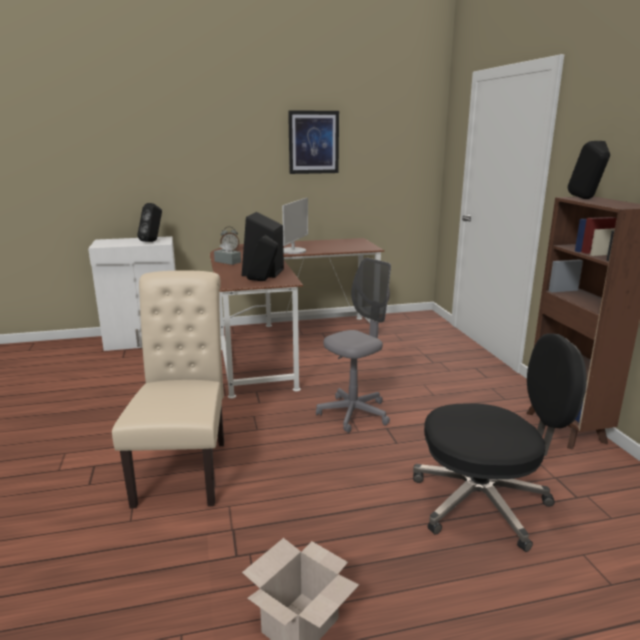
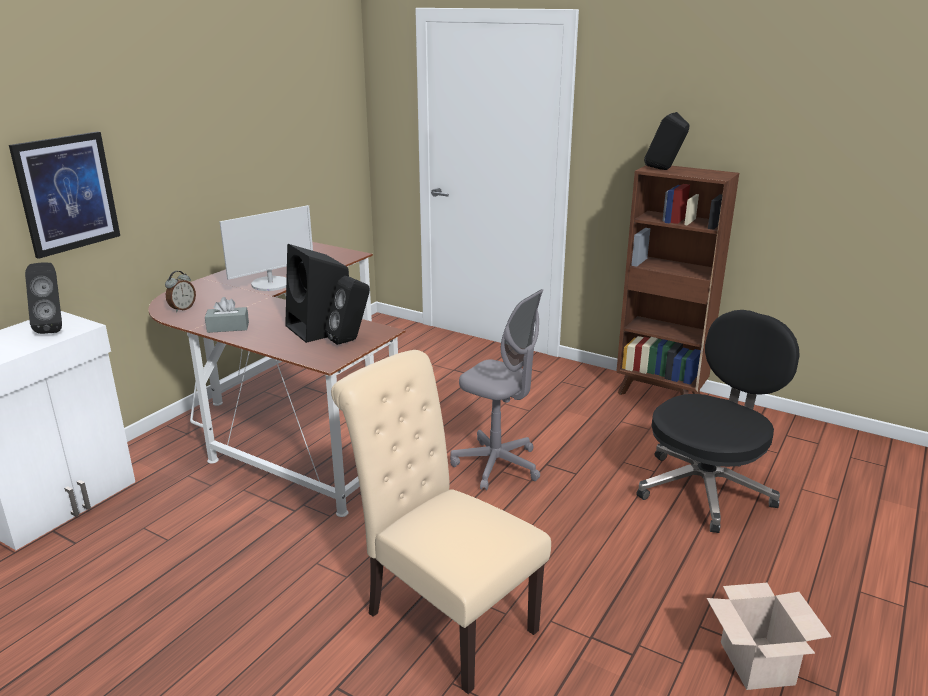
camera: 45 degrees left, 5 degrees up
monitor [282,198,308,254] -> monitor turned 75 degrees clockwise [219,205,313,291]
picture [288,110,339,174] -> picture moved to [9,131,120,259]
grey office chair [316,258,391,433] -> grey office chair turned 120 degrees clockwise [450,289,543,490]

